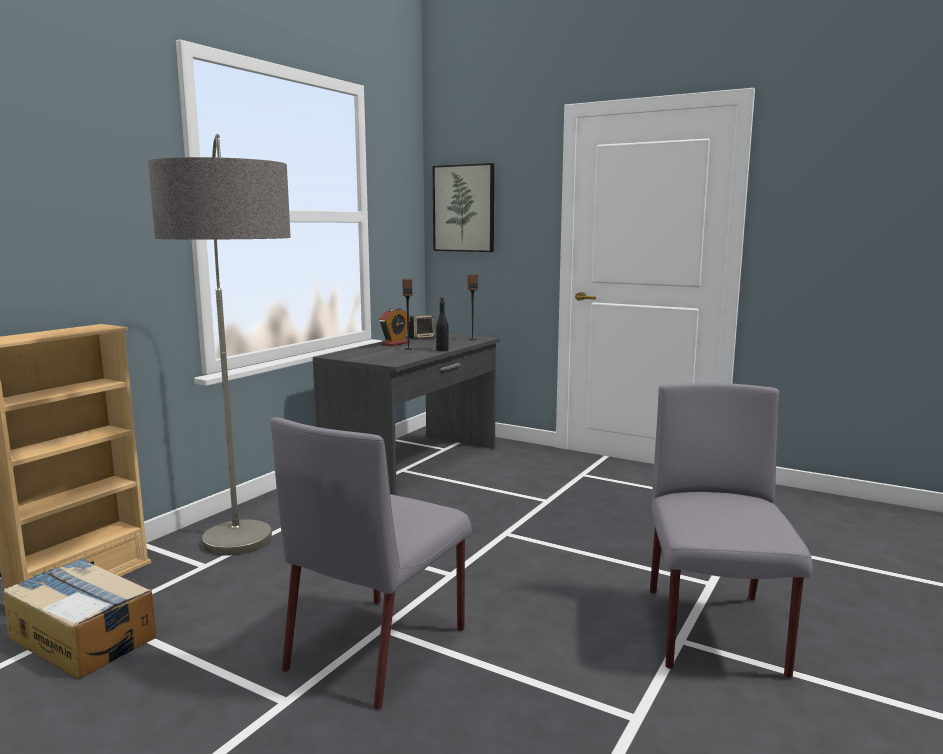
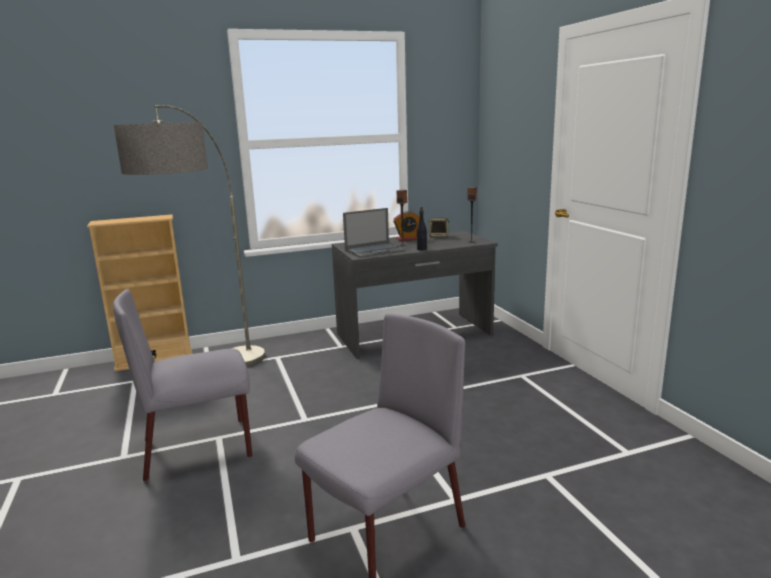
camera: 40 degrees right, 5 degrees up
cardboard box [3,558,156,679] -> none
picture [433,163,494,252] -> none
none -> laptop [343,208,405,258]

